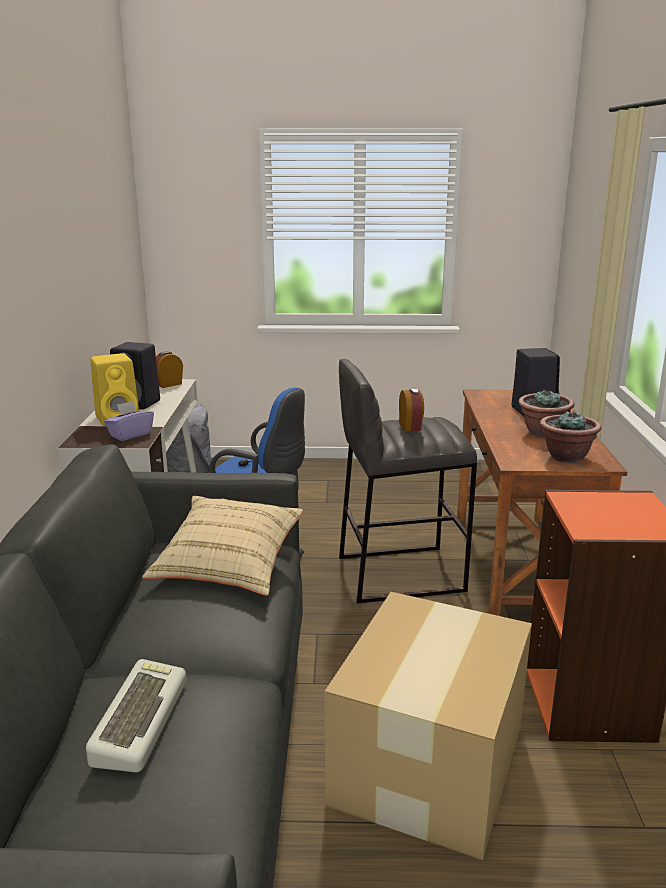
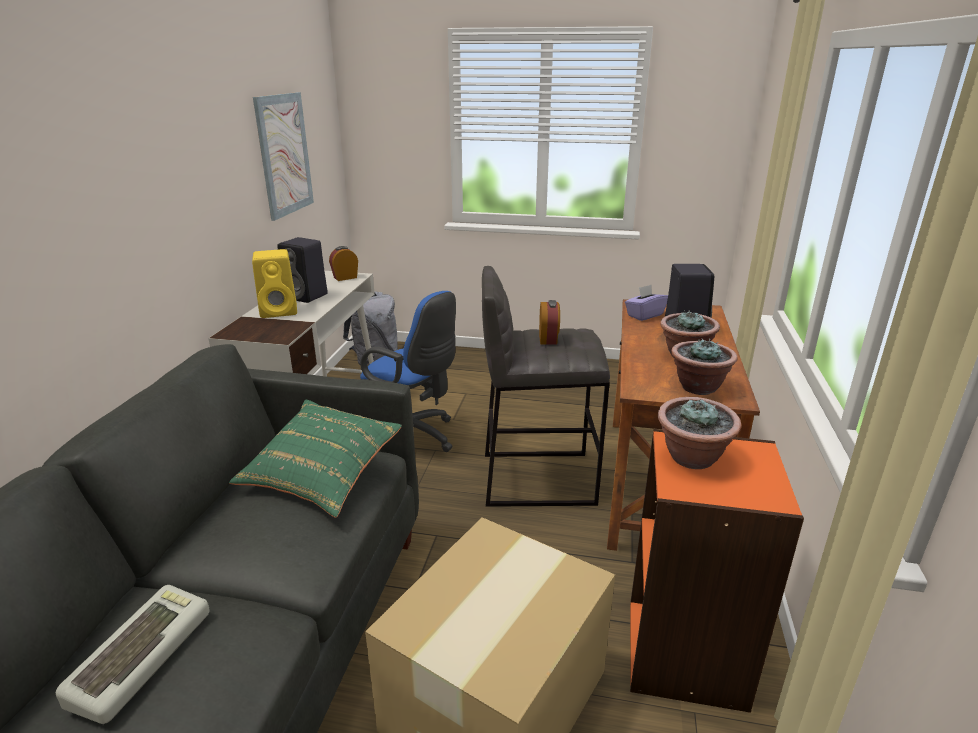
camera: 10 degrees right, 5 degrees up
purple tissue box [104,401,154,441] -> purple tissue box moved to [625,285,668,321]
beige pillow [142,496,303,596] -> green pillow [229,400,402,518]
none -> picture [253,92,314,221]
none -> potted plant [658,397,741,469]

